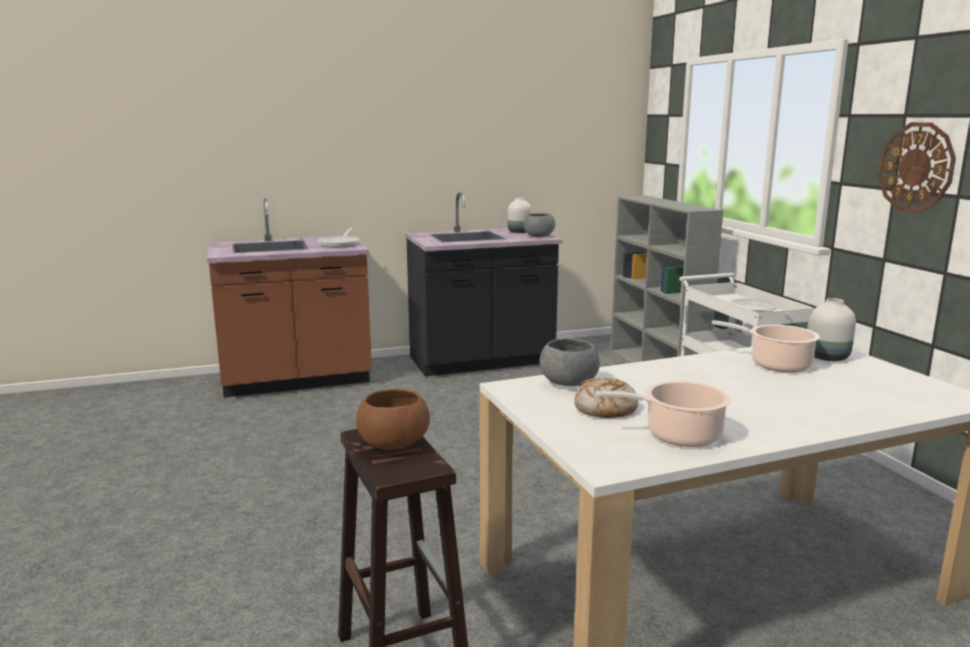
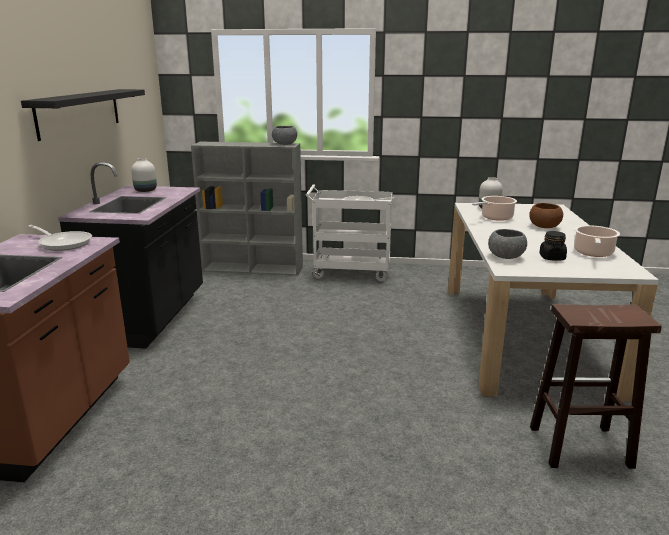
camera: 65 degrees left, 5 degrees up
brown bowl [356,389,430,450] -> brown bowl moved to [529,203,563,228]
grey bowl [523,213,555,237] -> grey bowl moved to [272,126,297,145]
bread [574,377,638,418] -> black jar [539,231,567,261]
wall clock [878,122,956,213] -> none
none -> black shelf [21,89,145,141]

